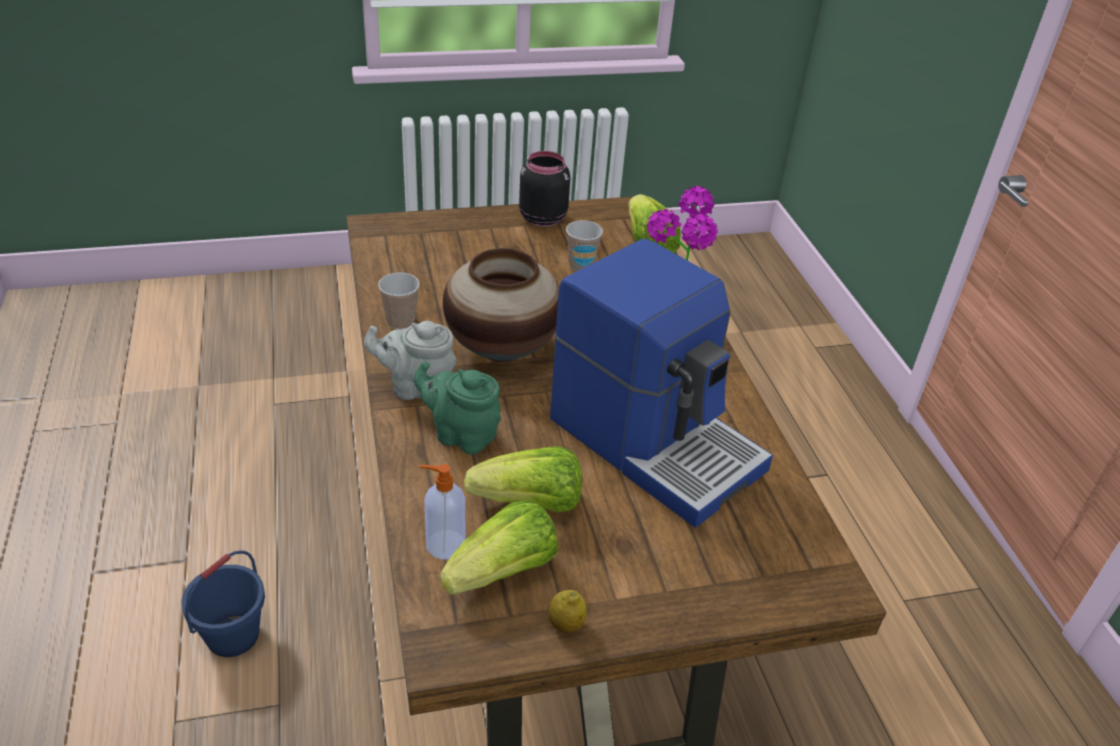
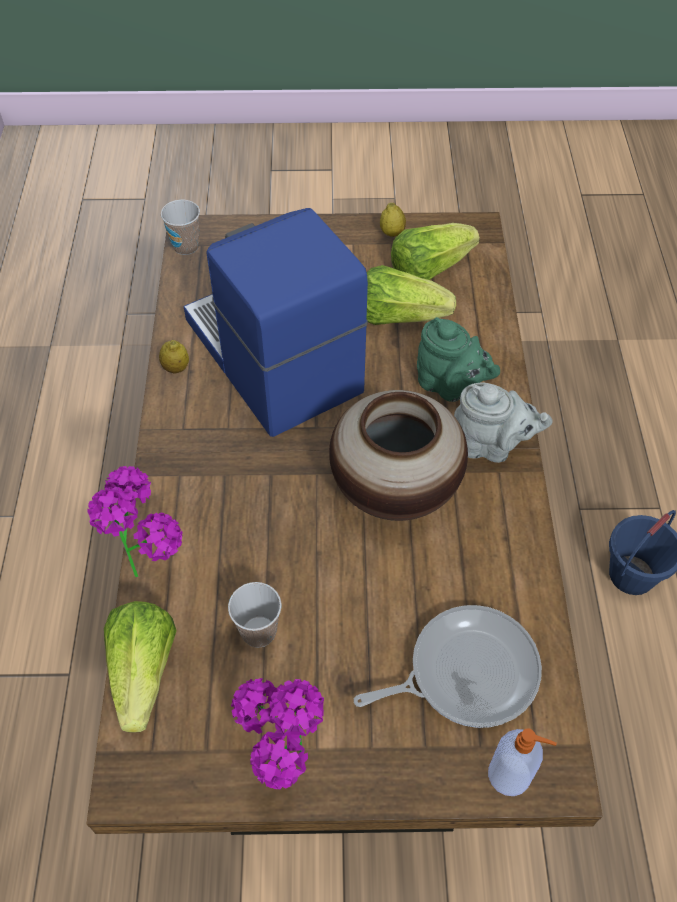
camera: 165 degrees left, 15 degrees up
cup [378,273,420,330] -> cup moved to [161,199,200,255]
soap dispenser [419,464,465,560] -> soap dispenser moved to [488,728,557,796]
black jar [519,151,570,226] -> potted plant [231,678,324,789]
none -> lemon [159,340,189,373]
none -> frying pan [354,605,542,728]

